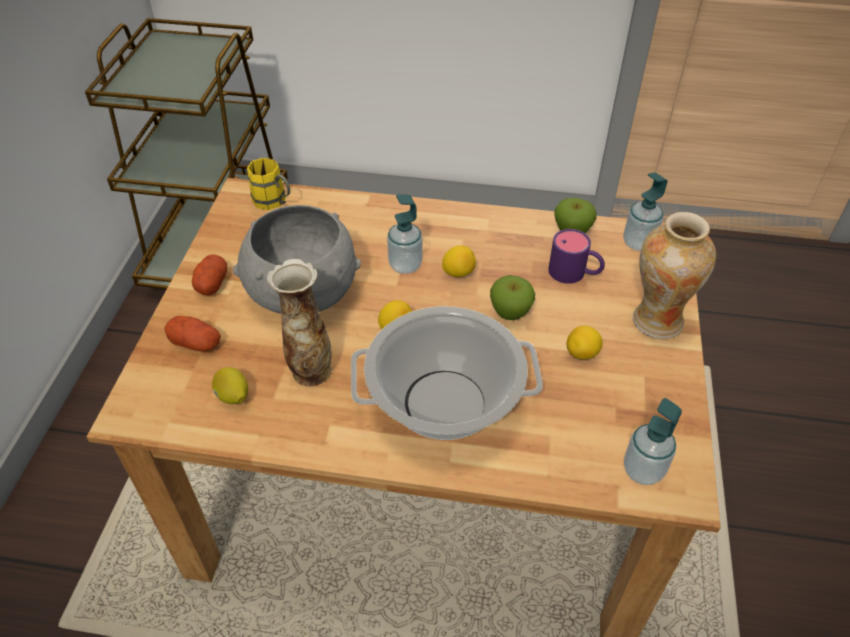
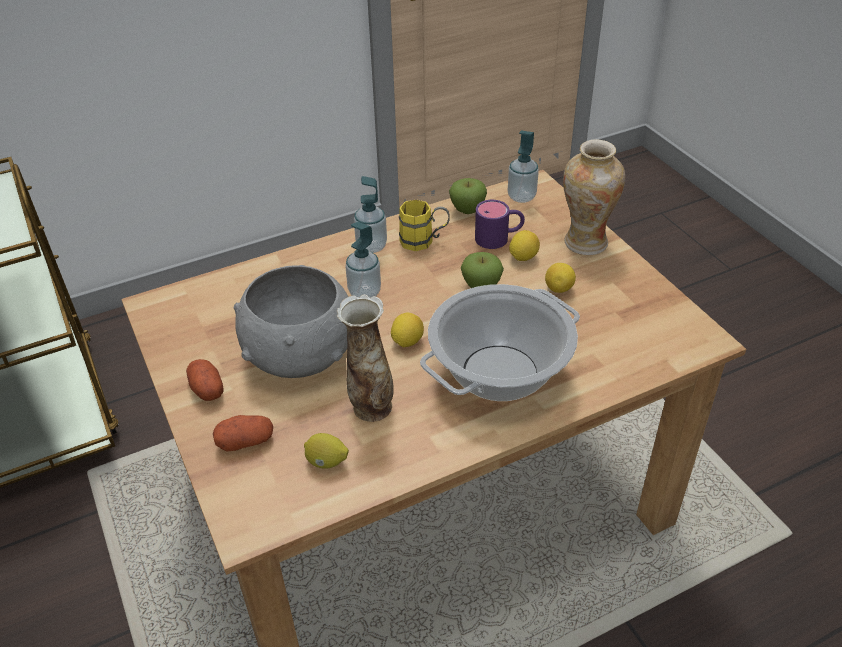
camera: 35 degrees left, 5 degrees down
yellow mug [247,158,290,210] -> yellow mug moved to [399,199,450,251]
lemon [442,245,476,277] -> lemon moved to [509,230,540,261]
soap dispenser [624,398,682,485] -> soap dispenser moved to [354,176,387,253]

